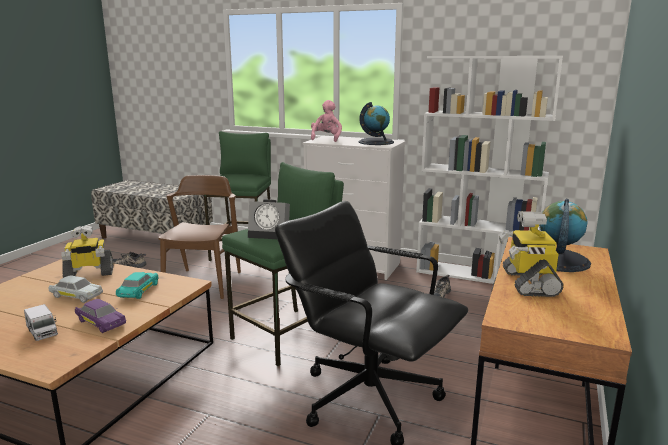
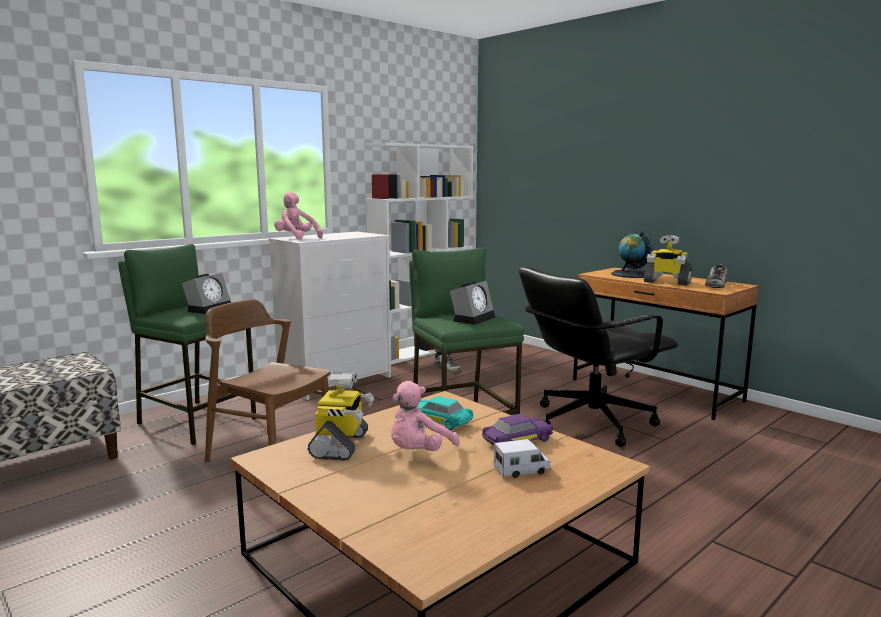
camera: 65 degrees left, 5 degrees down
white toy car [49,275,103,303] -> pink plush toy [391,381,459,451]
shoe [113,252,147,268] -> shoe moved to [705,264,727,288]
globe [359,102,394,145] -> none
none -> alarm clock [182,273,231,314]

